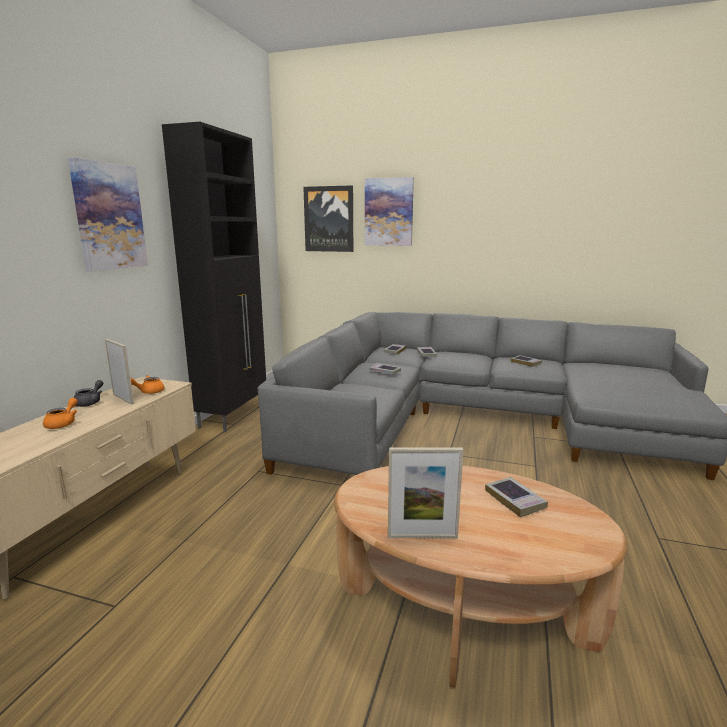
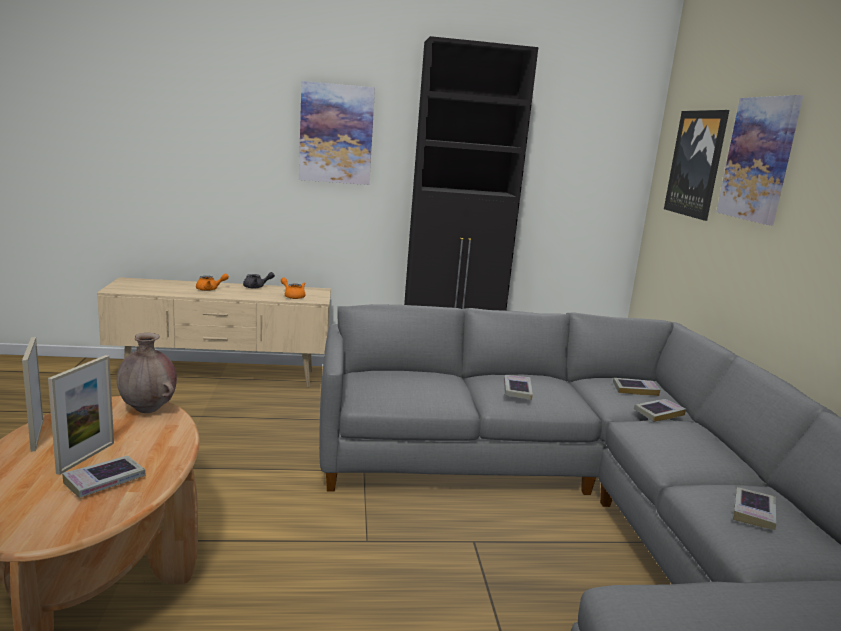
camera: 65 degrees right, 0 degrees up
picture frame [105,339,134,404] -> picture frame moved to [48,355,114,475]
none -> brown vase [117,333,177,413]

